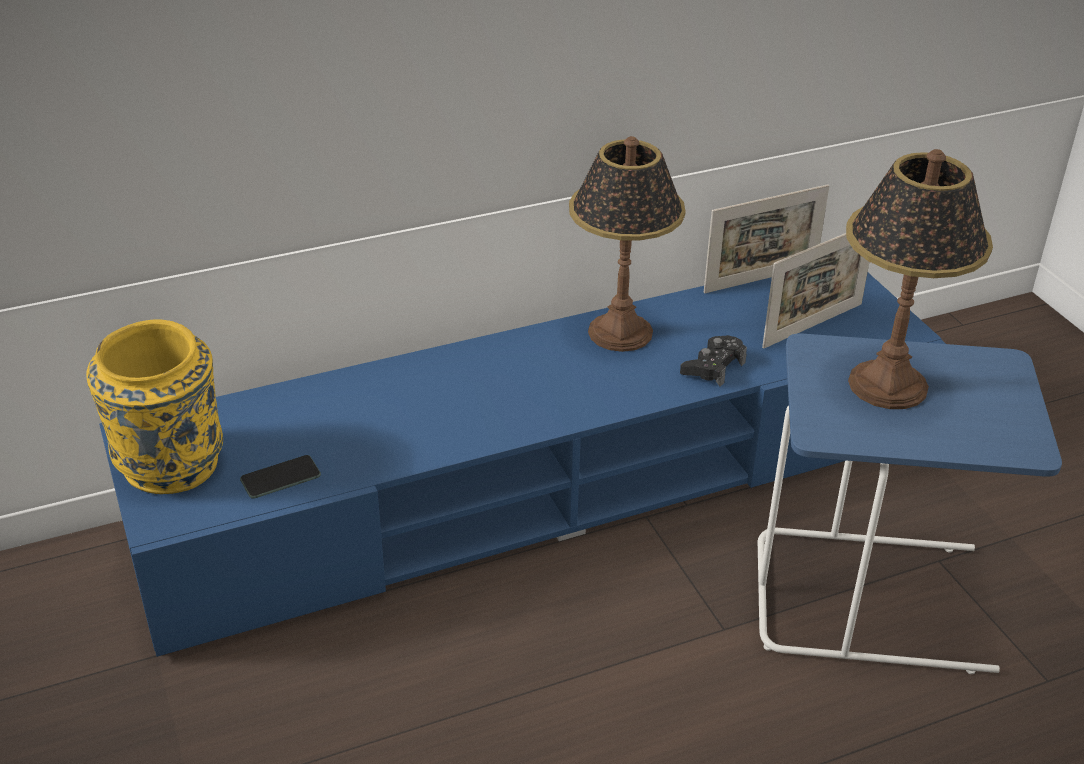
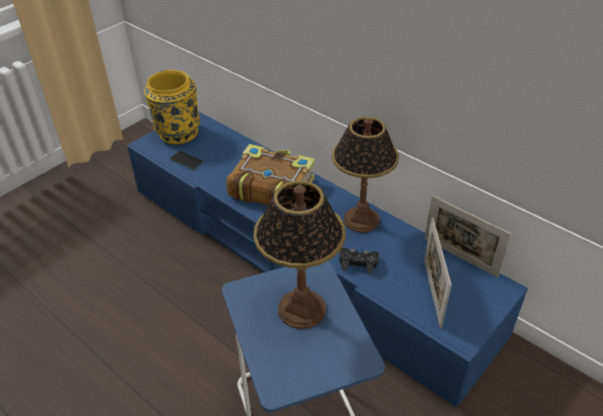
camera: 65 degrees right, 5 degrees up
picture frame [762,233,869,349] -> picture frame turned 60 degrees clockwise [424,217,452,328]
none -> book [227,144,315,211]

